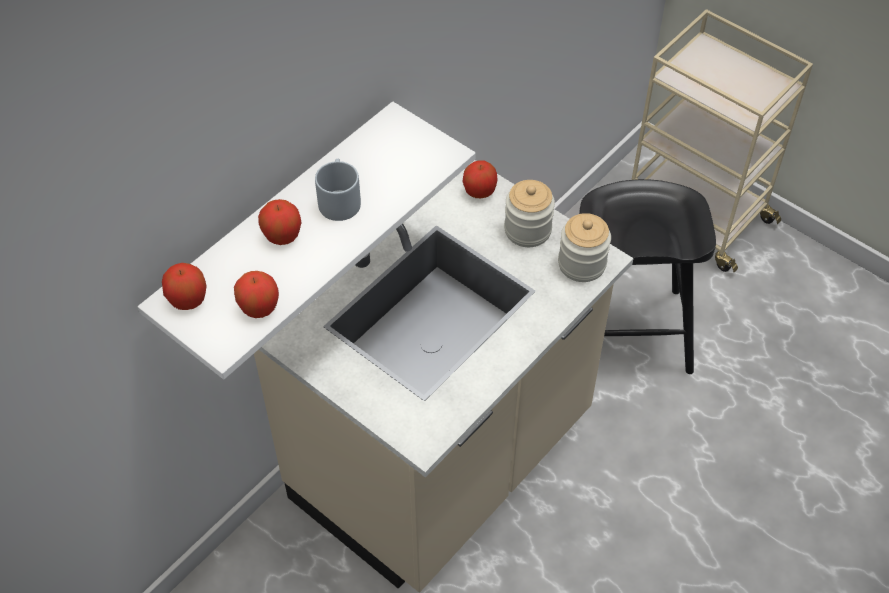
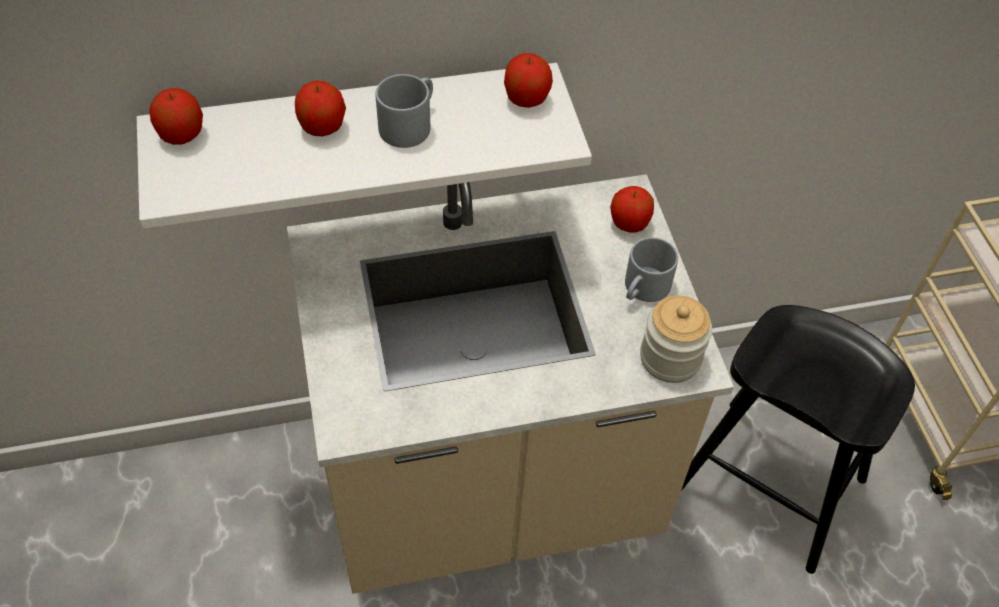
camera: 35 degrees right, 0 degrees up
apple [234,271,279,318] -> apple moved to [504,53,553,108]
jar [504,180,555,247] -> grey mug [625,237,678,302]

